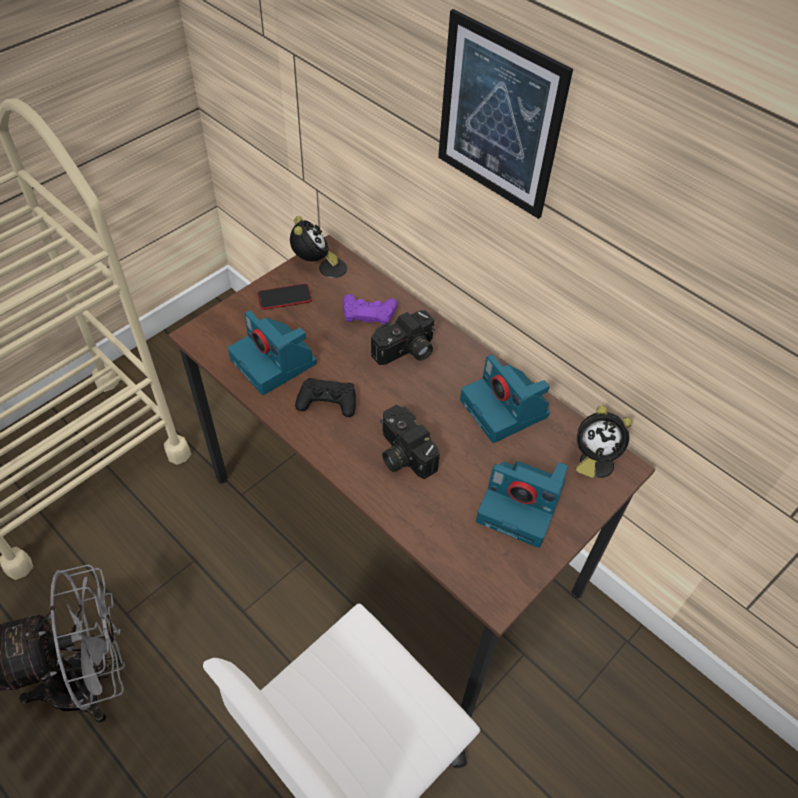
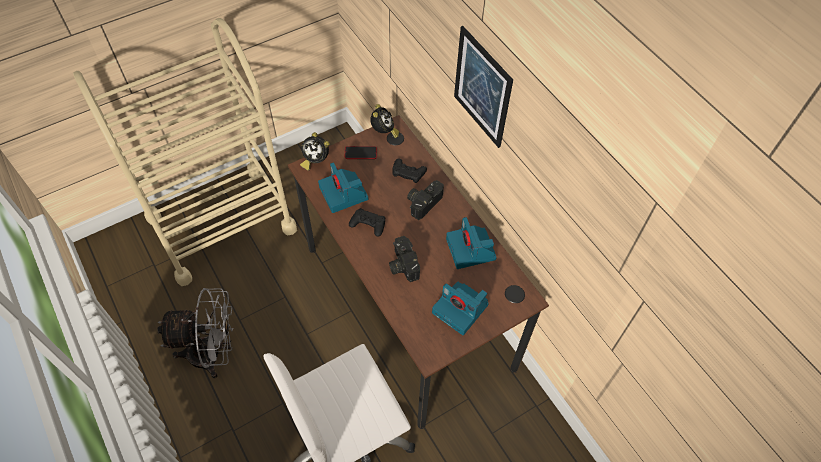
camera: 15 degrees right, 5 degrees up
purple game controller [343,294,398,325] -> black game controller [392,159,427,183]
camera [371,310,435,365] -> camera turned 150 degrees clockwise [407,180,444,220]
alarm clock [575,406,633,478] -> alarm clock moved to [300,132,330,171]

